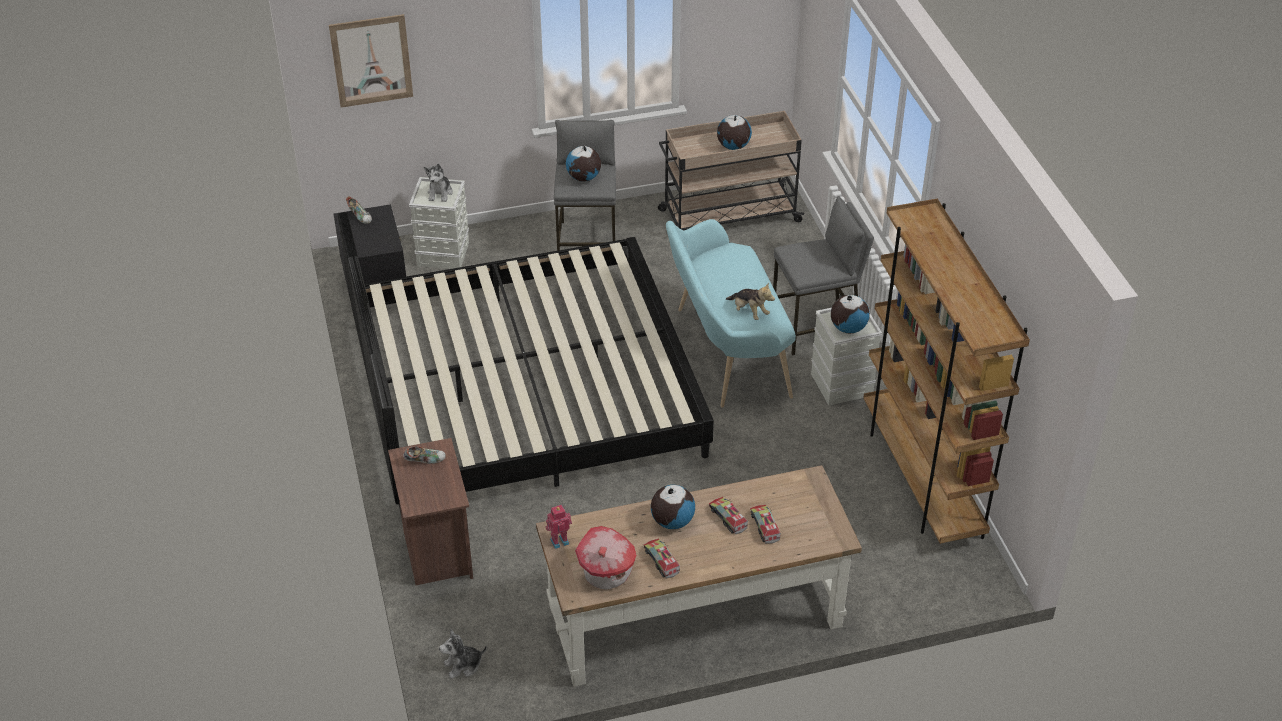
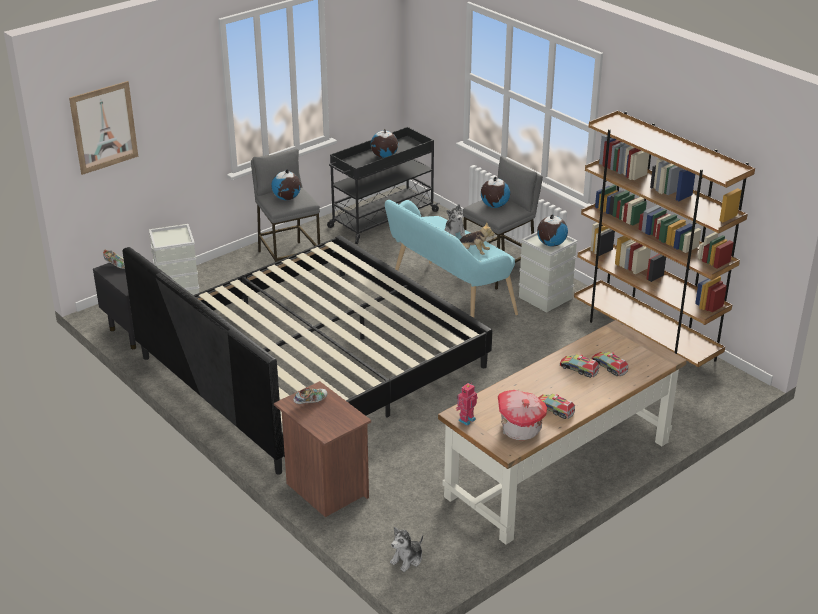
camera: 25 degrees left, 10 degrees down
plush toy [424,164,453,202] -> plush toy moved to [445,204,466,237]
globe [651,485,695,529] -> globe moved to [481,177,510,208]
beige cart [658,111,805,230] -> black cart [327,127,440,244]

